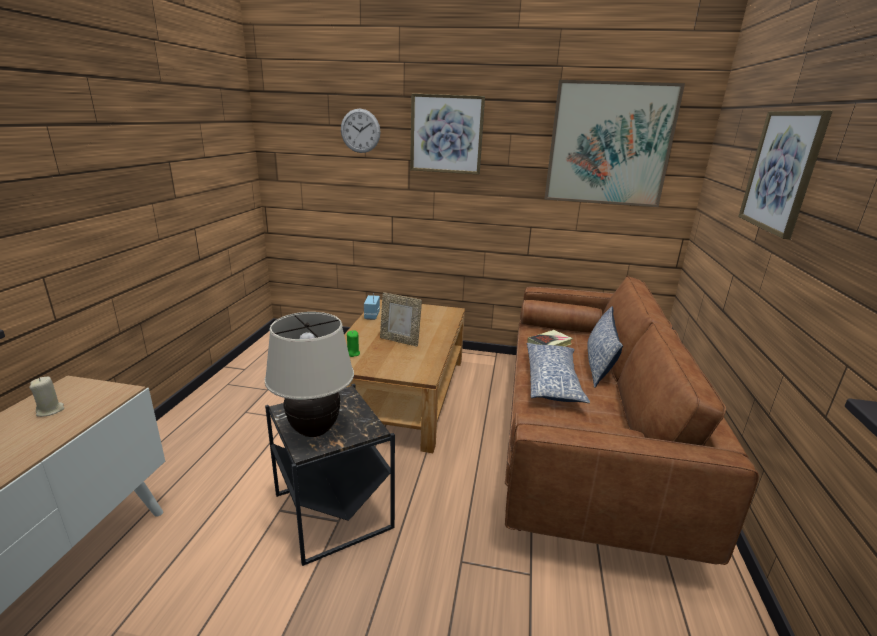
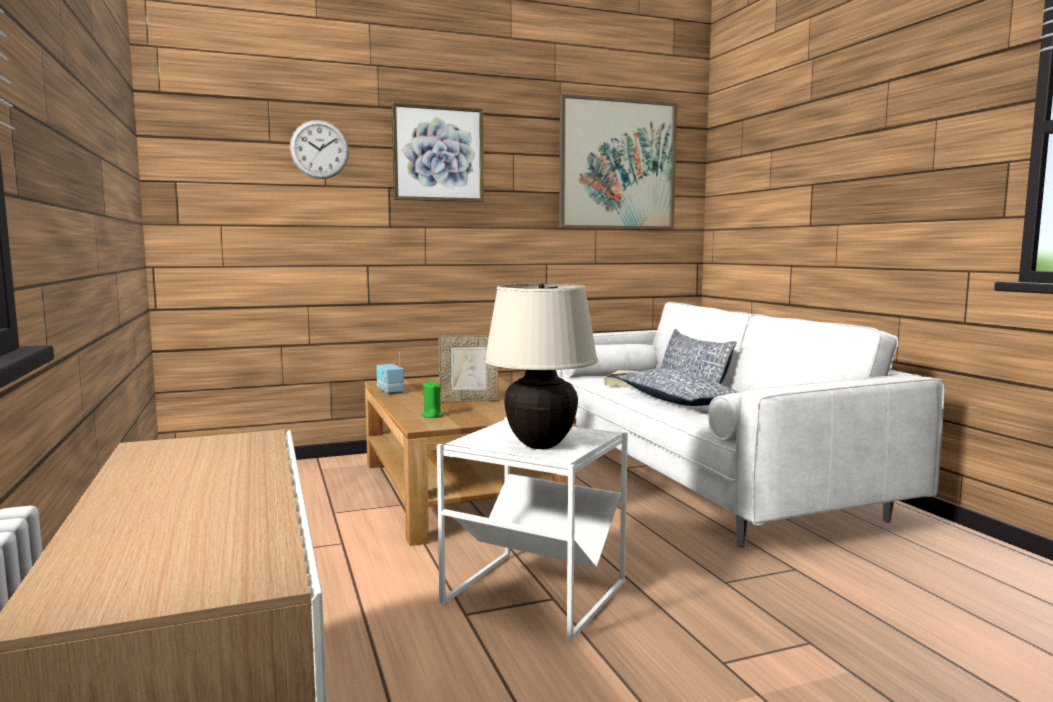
camera: 30 degrees left, 15 degrees down
beige candle [29,377,64,417] -> none
black side table [265,384,395,566] -> white side table [437,417,628,641]
brown sofa [505,276,759,565] -> white sofa [556,302,945,547]
picture [738,110,833,239] -> none

